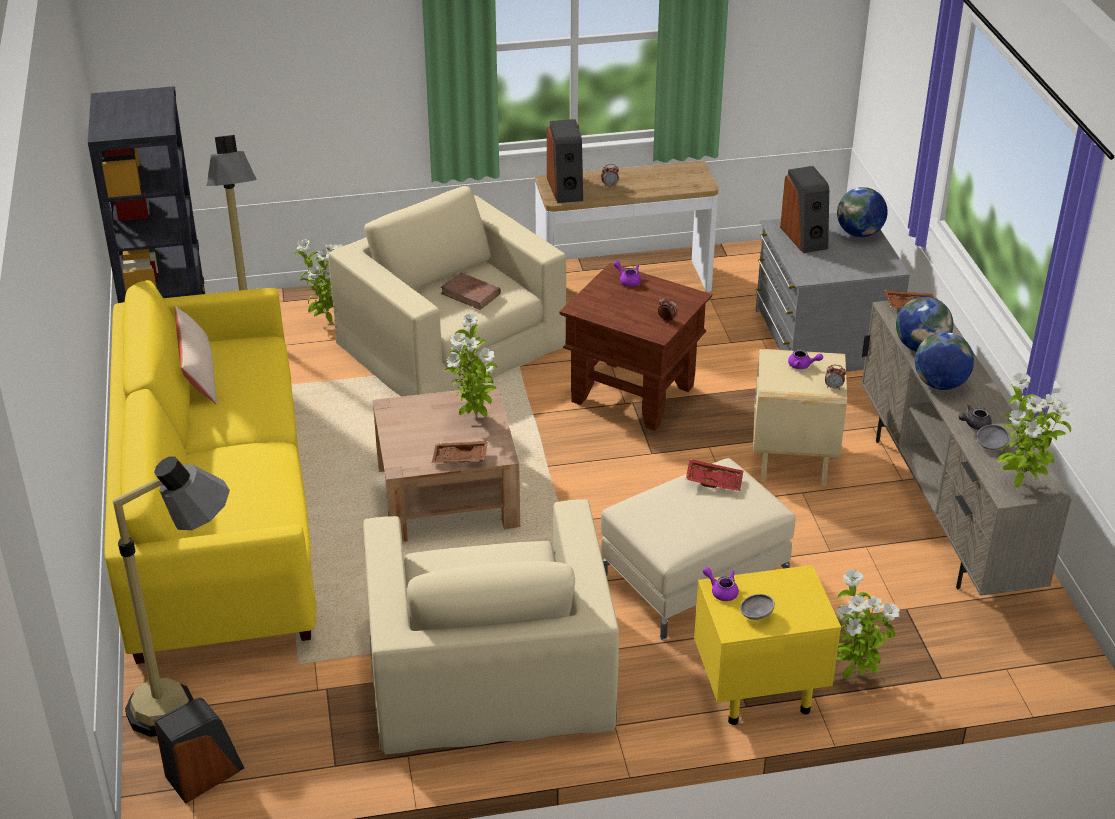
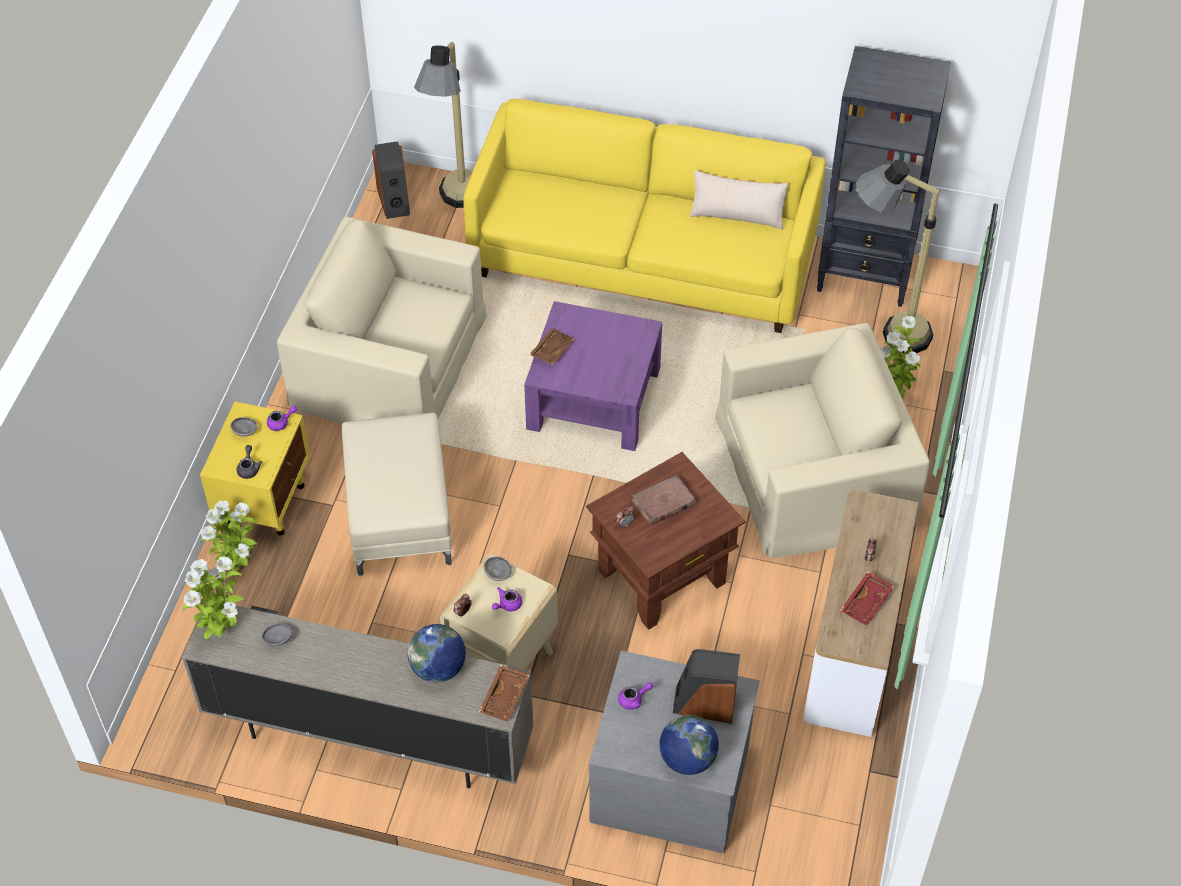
camera: 115 degrees right, 15 degrees up
brown coffee table [373,386,520,542] -> purple coffee table [524,301,662,451]
brown book [441,273,501,310] -> brown book moved to [631,475,696,525]
potted plant [445,313,497,417] -> none
speaker [547,119,583,203] -> none
purple teapot [613,261,641,287] -> purple teapot moved to [618,682,653,709]
red tray [686,459,743,492] -> red tray moved to [840,572,894,625]
globe [915,332,974,390] -> none
grey teapot [959,404,992,430] -> grey teapot moved to [237,445,262,479]
none -> grey bowl [484,556,512,581]

